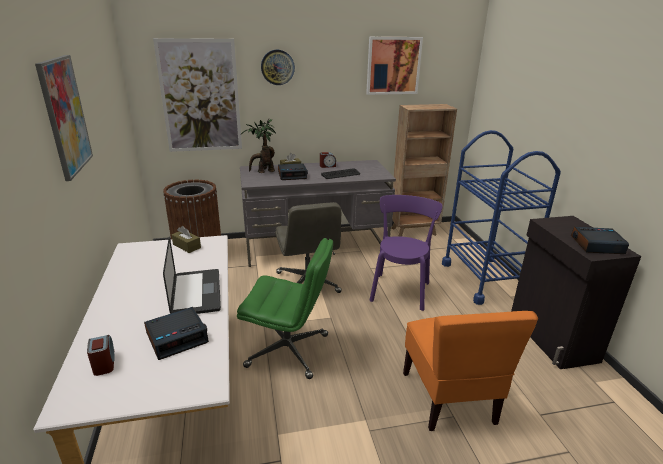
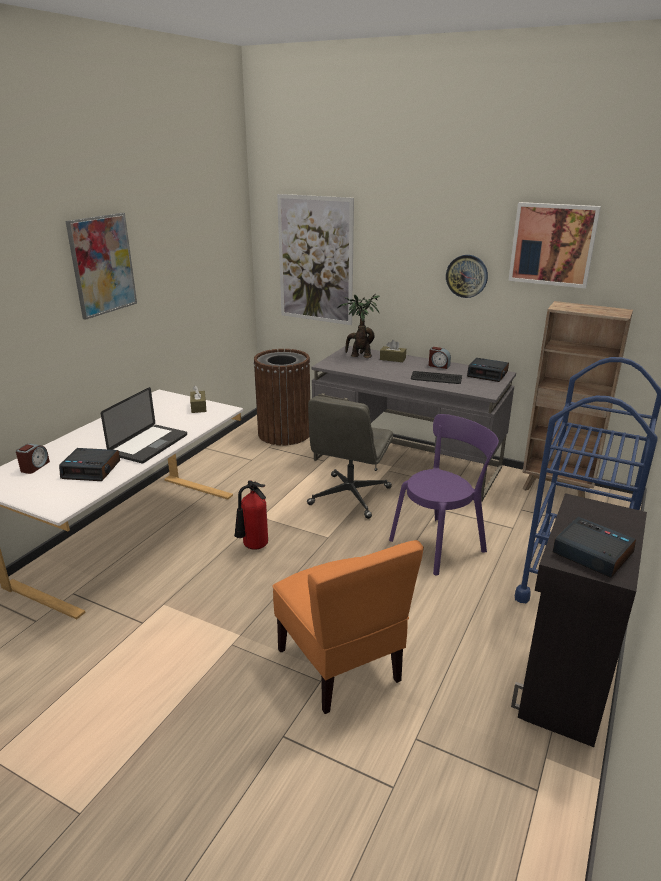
camera: 40 degrees right, 0 degrees up
green office chair [237,238,333,379] -> fire extinguisher [234,480,268,550]
wall clock [261,50,295,85] -> wall clock moved to [446,255,488,298]
alarm clock [278,163,308,180] -> alarm clock moved to [467,358,509,382]
orange chair [403,311,538,431] -> orange chair turned 60 degrees counterclockwise [272,540,424,714]

